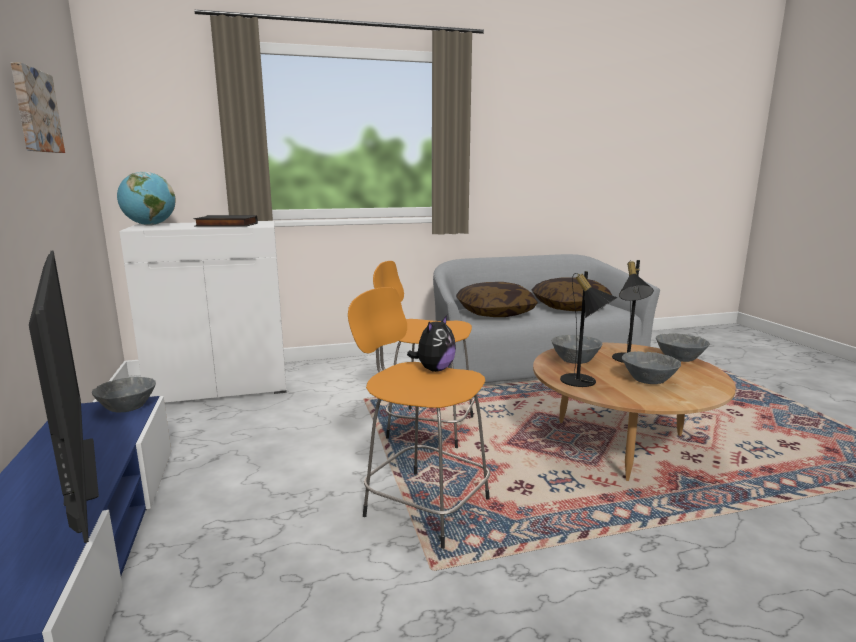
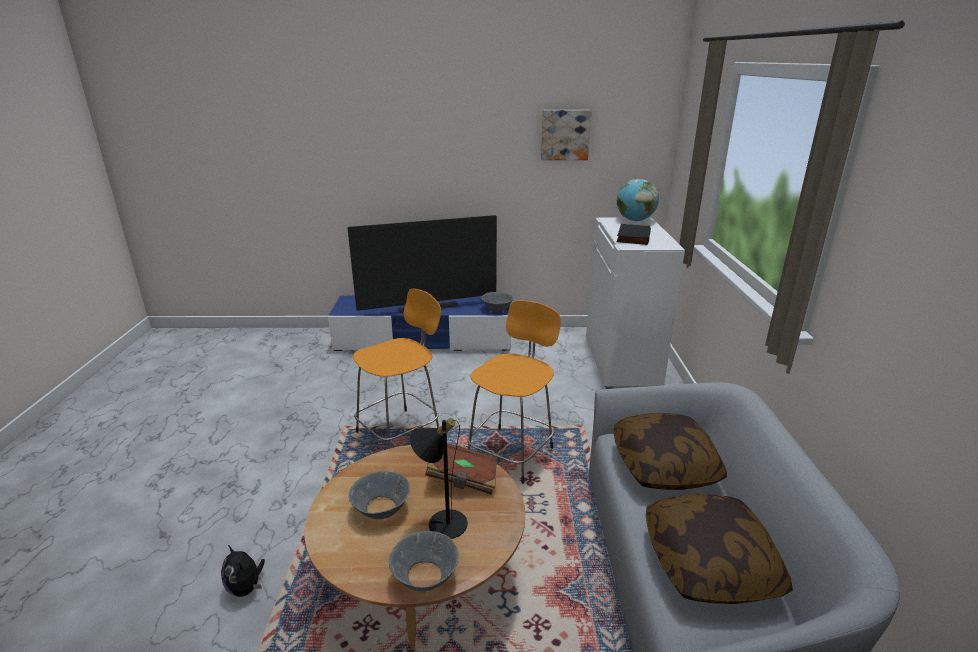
camera: 105 degrees right, 10 degrees up
plush toy [407,315,456,372] -> plush toy moved to [221,545,265,597]
grey bowl [551,335,602,364] -> brown book [425,443,497,495]
black table lamp [560,271,617,387] -> none

